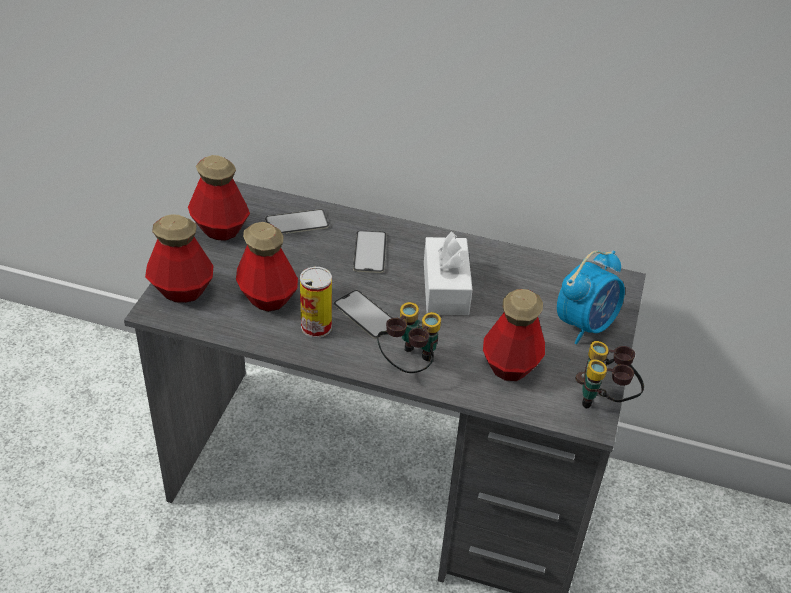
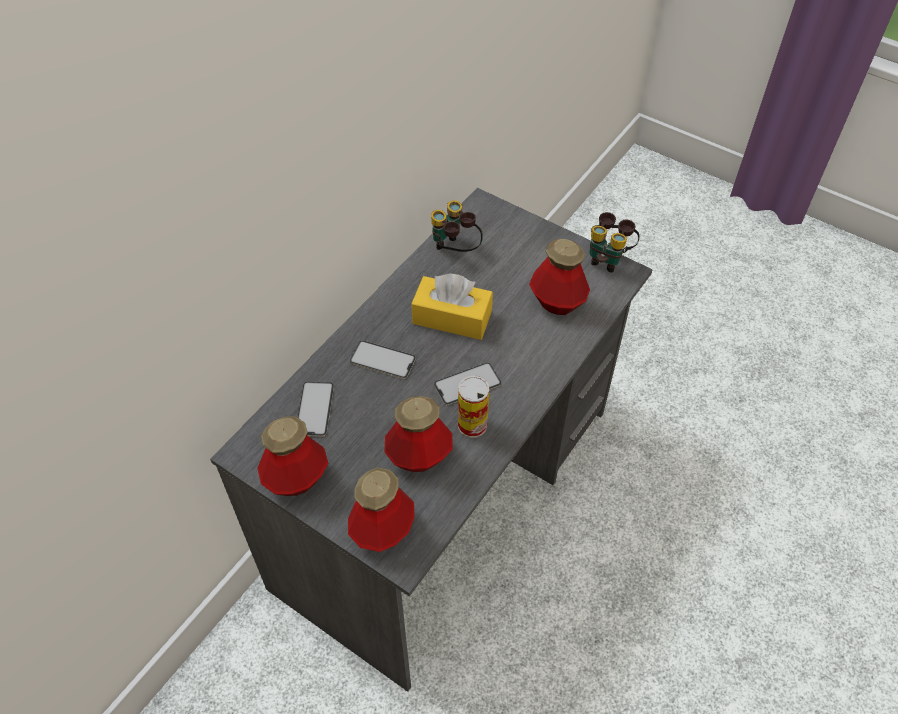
camera: 70 degrees left, 10 degrees up
binoculars [378,302,441,373] -> binoculars moved to [431,200,483,252]
white tissue box [424,231,472,315] -> yellow tissue box [411,273,493,340]
alarm clock [557,250,625,344] -> none

